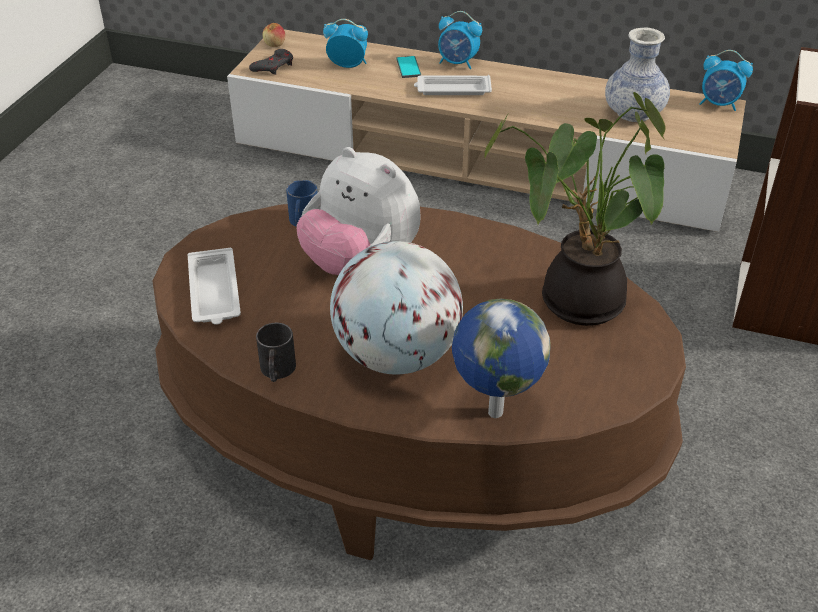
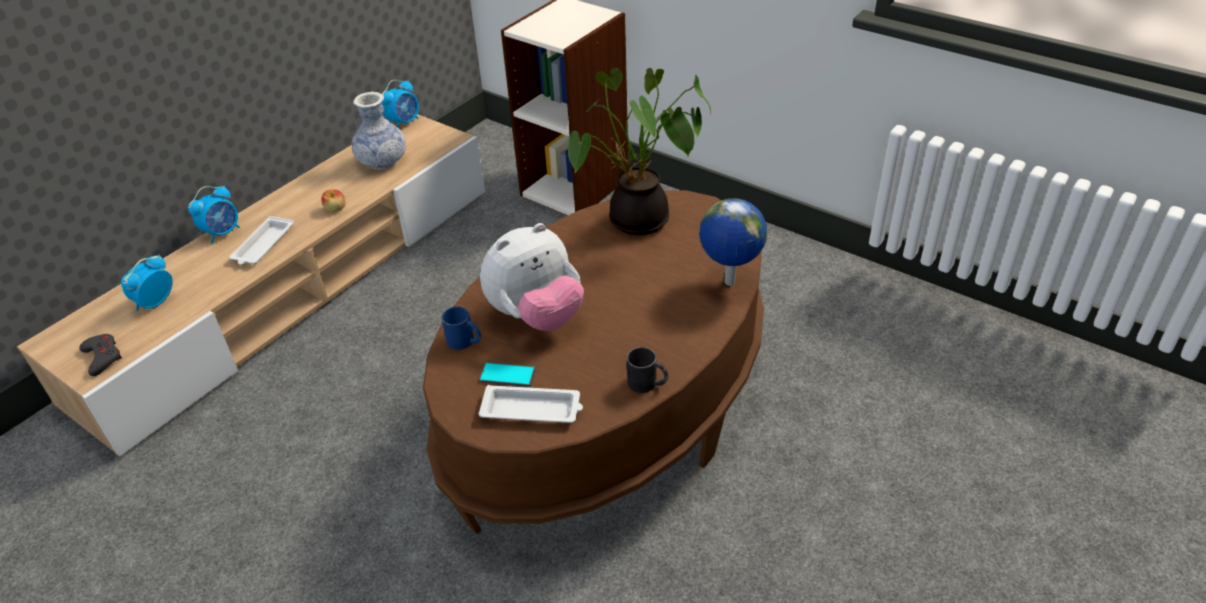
camera: 70 degrees left, 0 degrees up
apple [262,23,285,47] -> apple moved to [321,189,346,212]
globe [330,241,463,375] -> none
phone [396,56,421,78] -> phone moved to [479,362,536,387]

